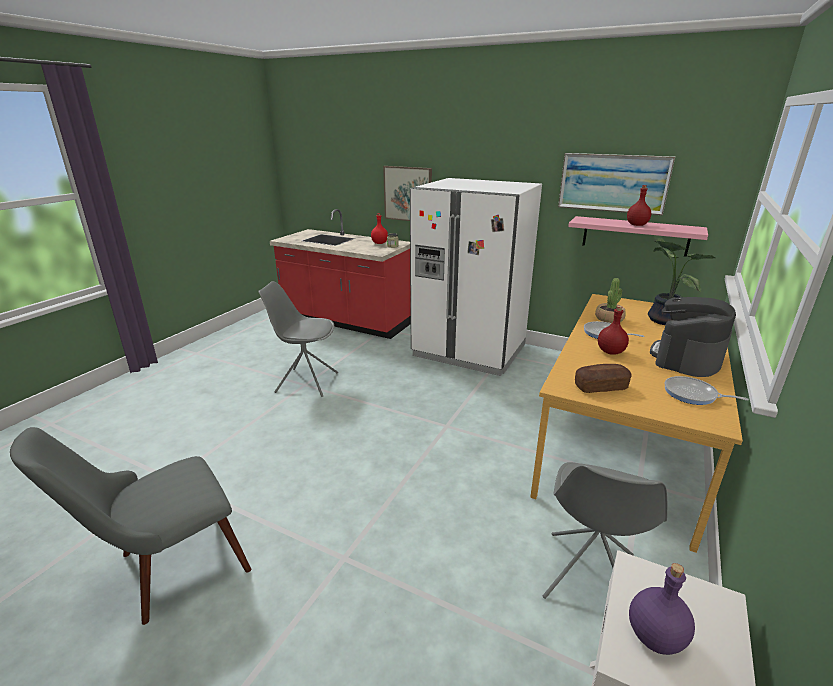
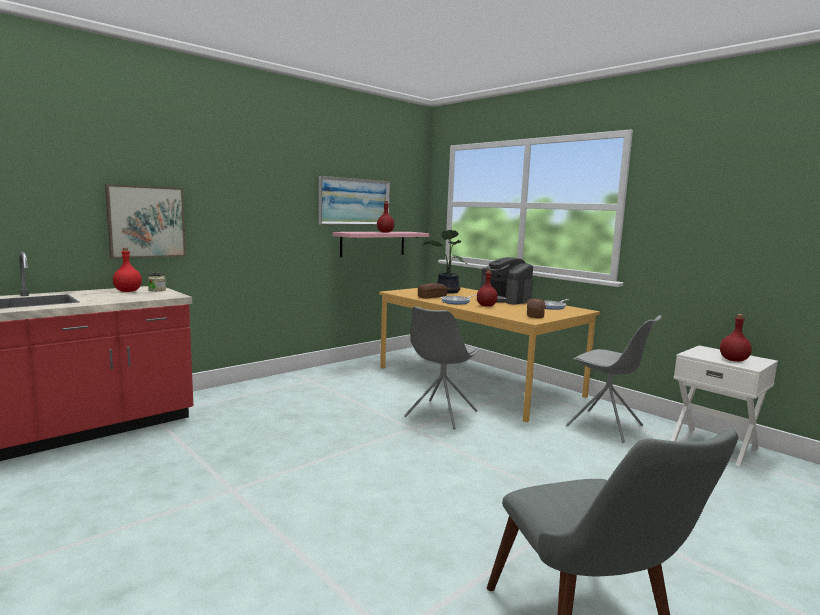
camera: 70 degrees left, 15 degrees down
grey chair [258,281,338,397] -> grey chair moved to [404,306,479,429]
white fridge [410,178,542,376] -> none
potted plant [595,278,626,323] -> bread [418,283,447,299]
purple bottle [629,563,695,655] -> red bottle [720,314,752,362]

